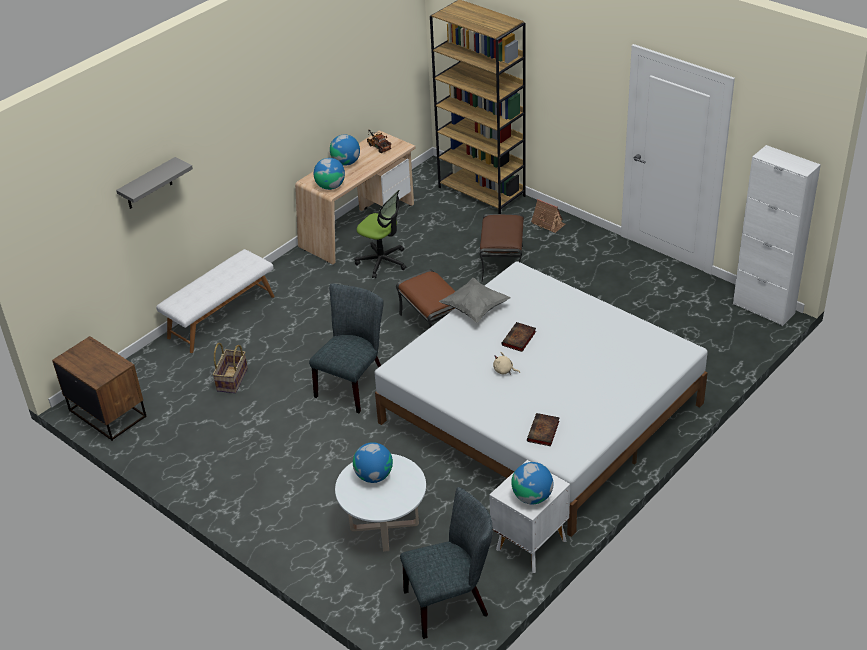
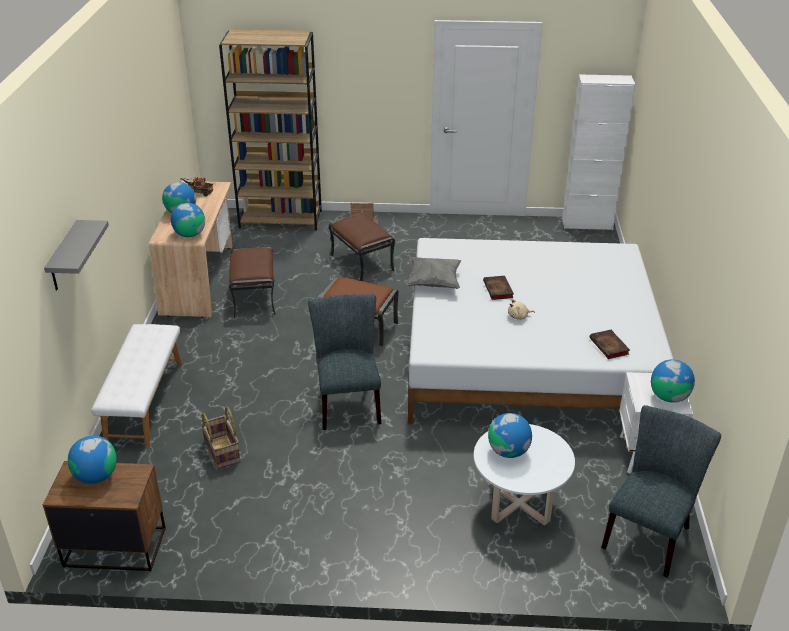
camera: 40 degrees left, 5 degrees down
office chair [355,190,406,278] -> brown ottoman [229,247,276,318]
none -> globe [68,436,117,484]

